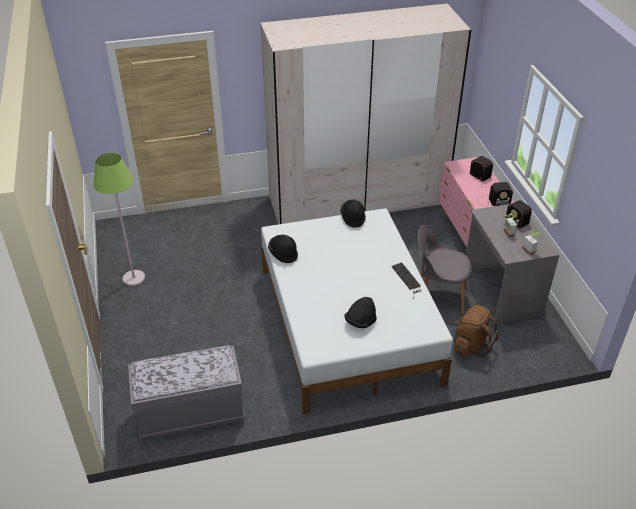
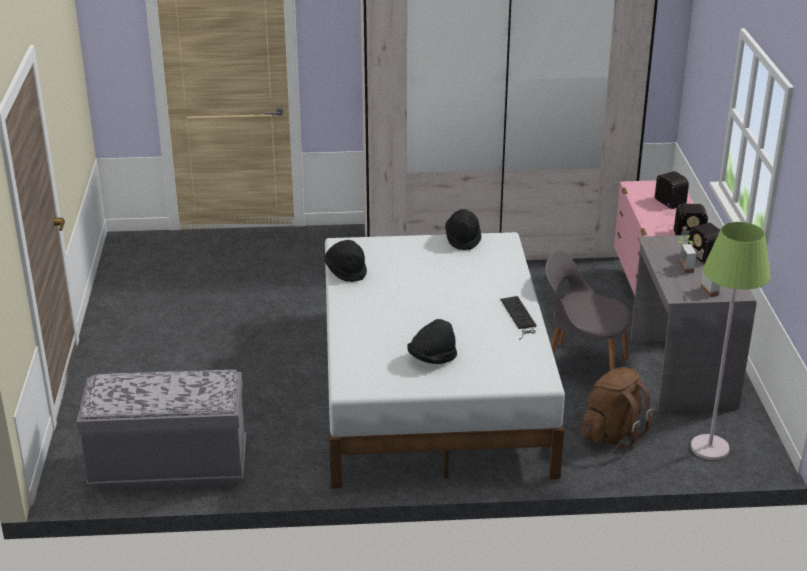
camera: 10 degrees right, 10 degrees down
green floor lamp [94,153,145,286] -> green floor lamp moved to [691,222,770,460]

